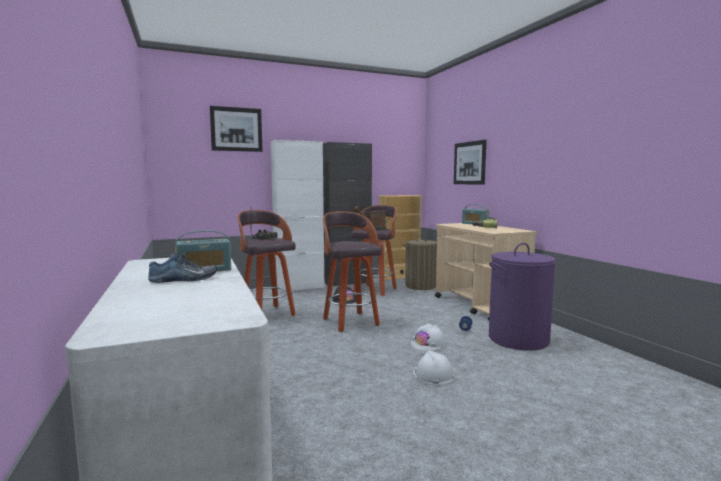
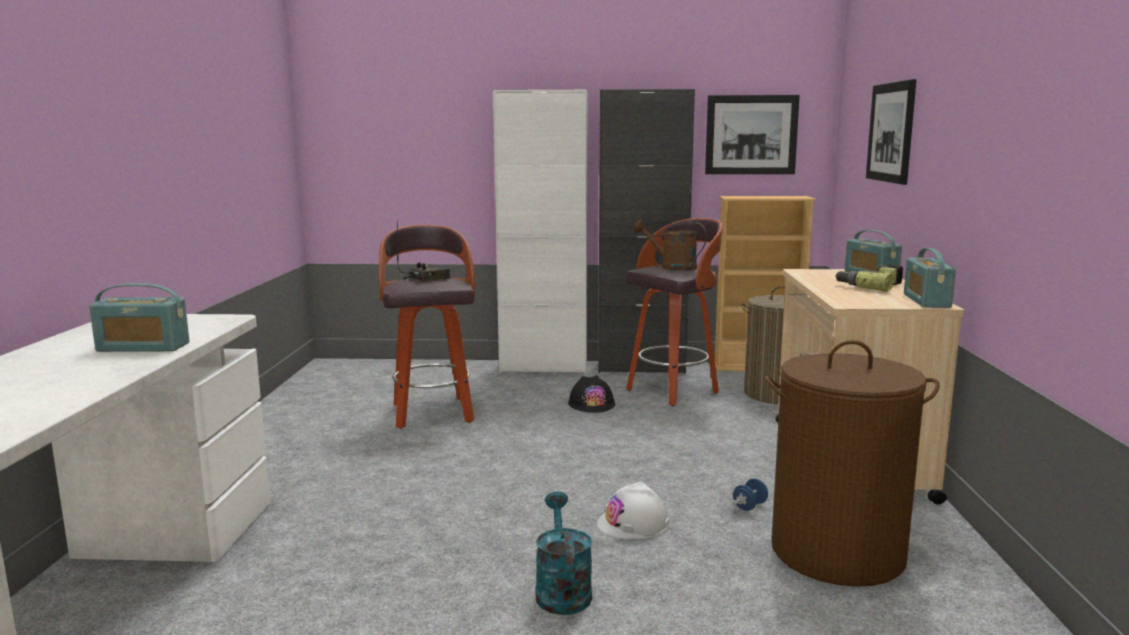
camera: 25 degrees right, 5 degrees up
shoe [148,253,217,283] -> none
picture [210,106,263,152] -> picture moved to [705,95,800,174]
stool [323,211,382,332] -> none
white hard hat [413,351,454,385] -> turquoise watering can [536,492,592,615]
purple laundry basket [489,243,556,351] -> brown laundry basket [765,340,940,587]
none -> radio [904,248,956,308]

